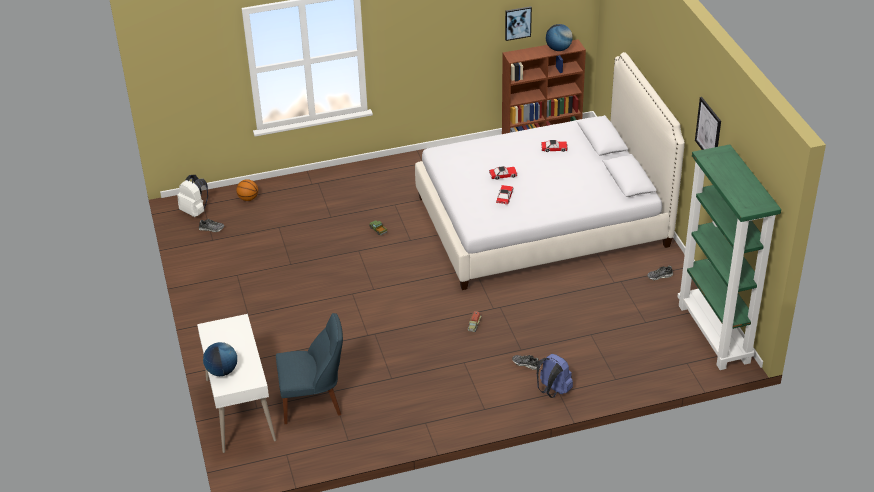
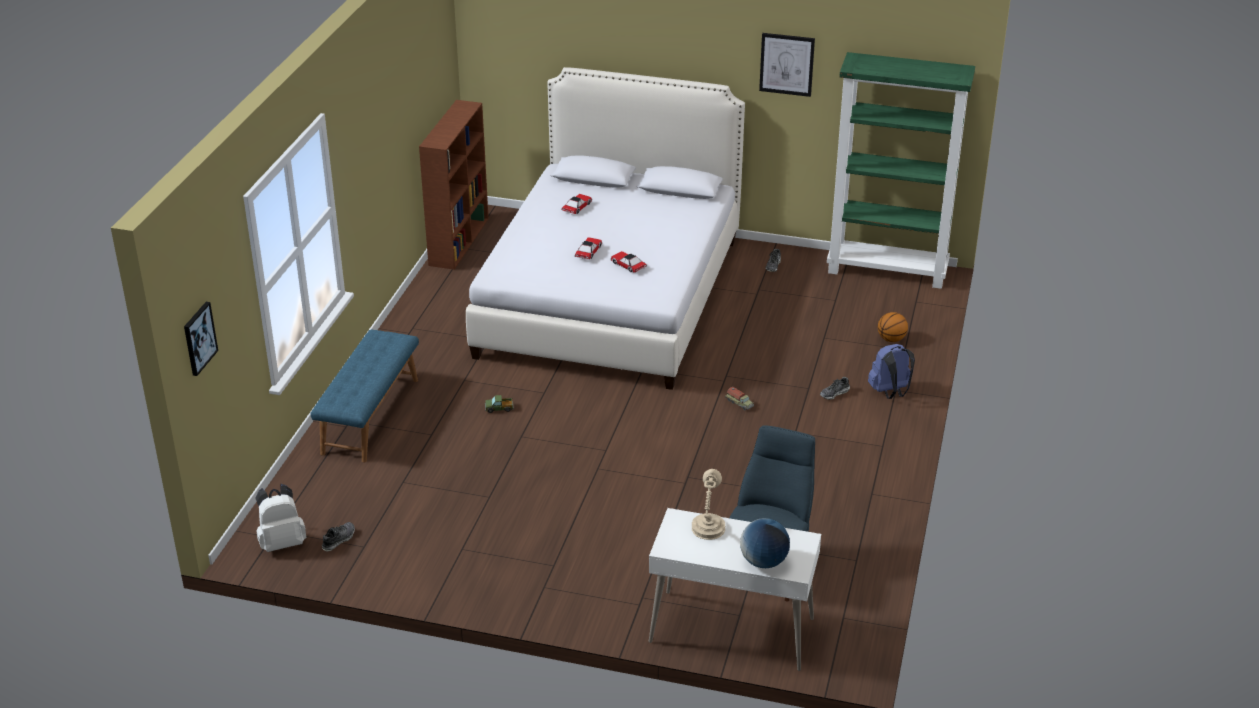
camera: 60 degrees left, 5 degrees down
basketball [236,179,258,201] -> basketball moved to [878,312,908,342]
picture [505,6,532,41] -> picture moved to [184,302,218,376]
globe [546,24,573,51] -> none
none -> blue bench [310,330,419,463]
none -> beige table lamp [692,469,725,540]

